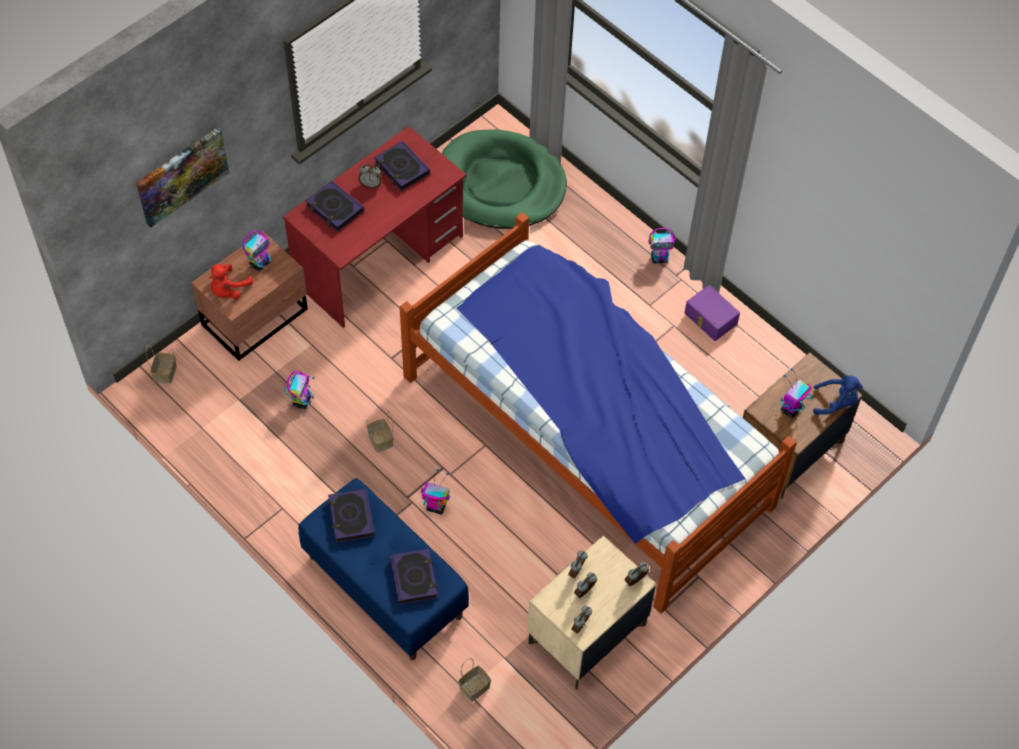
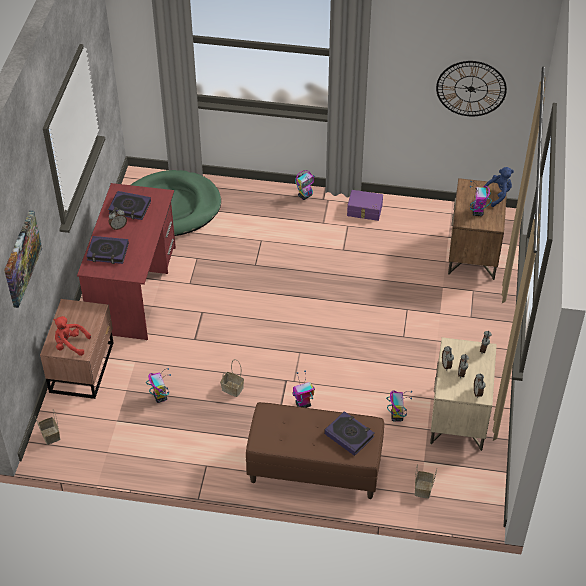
camera: 35 degrees left, 10 degrees down
red plush toy [209,264,253,299] -> red plush toy turned 105 degrees clockwise [54,316,91,356]
toy robot [241,230,271,271] -> toy robot moved to [386,390,412,422]
blue bench [298,478,469,660] -> brown bench [246,402,384,499]
book [328,489,374,543] -> none
bed [400,212,797,613] -> none
none -> wall clock [436,61,507,116]

